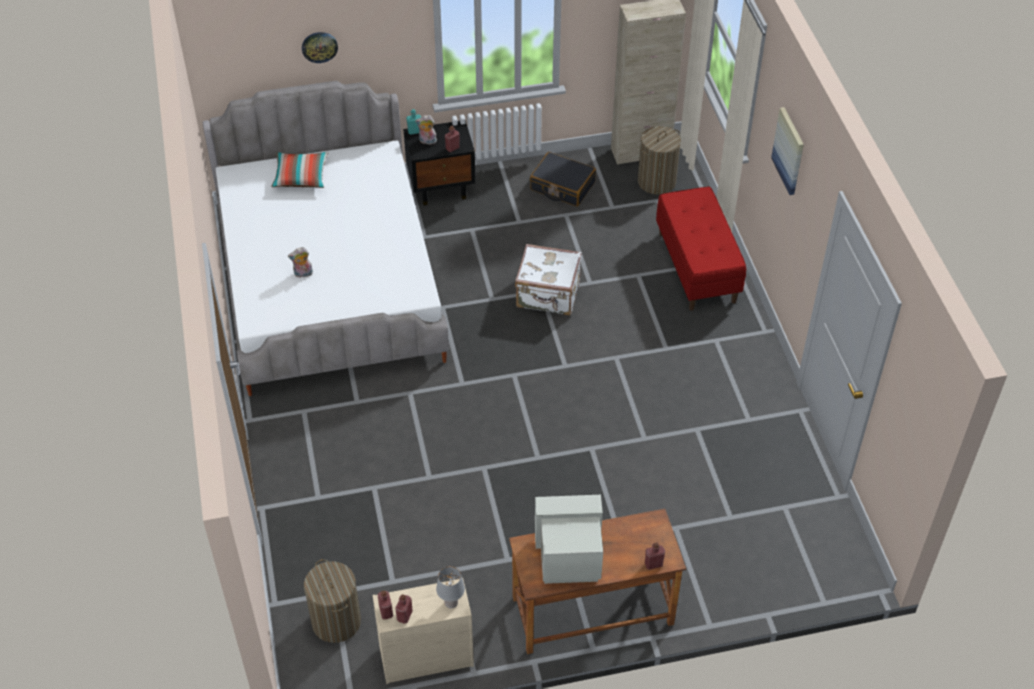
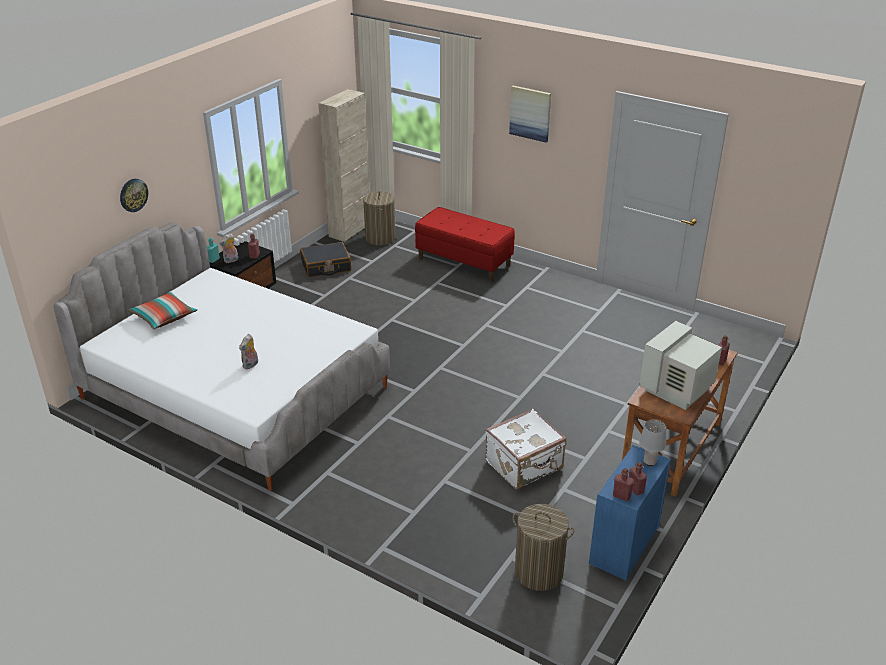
camera: 45 degrees left, 15 degrees down
beige dresser [372,578,474,684] -> blue dresser [589,445,671,581]
white suitcase [515,244,582,316] -> white suitcase moved to [485,409,567,490]

